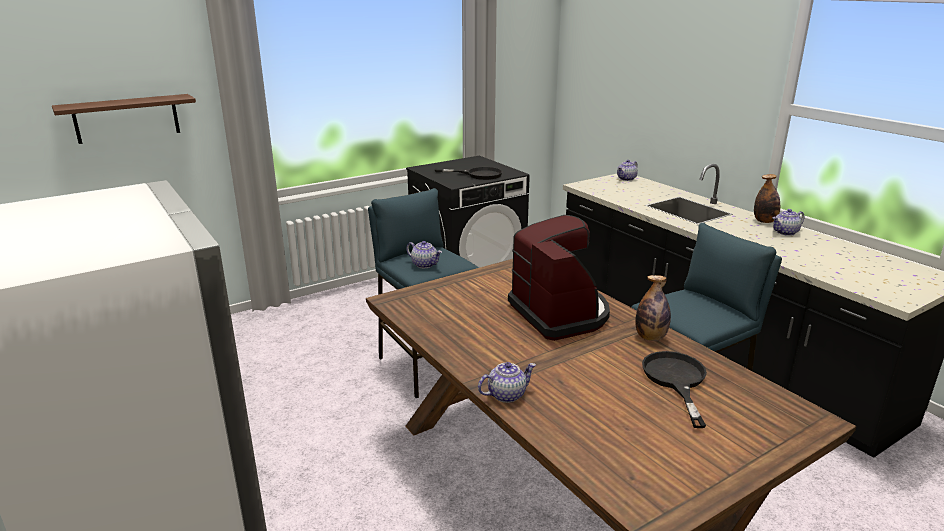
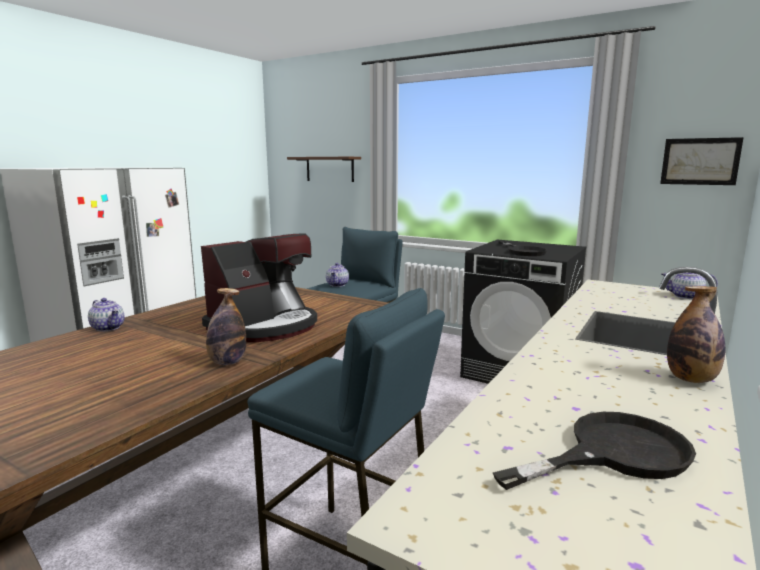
camera: 65 degrees right, 10 degrees down
black frying pan [642,351,707,428] -> black frying pan moved to [493,412,696,490]
teapot [772,209,804,236] -> none
none -> picture [660,137,744,185]

